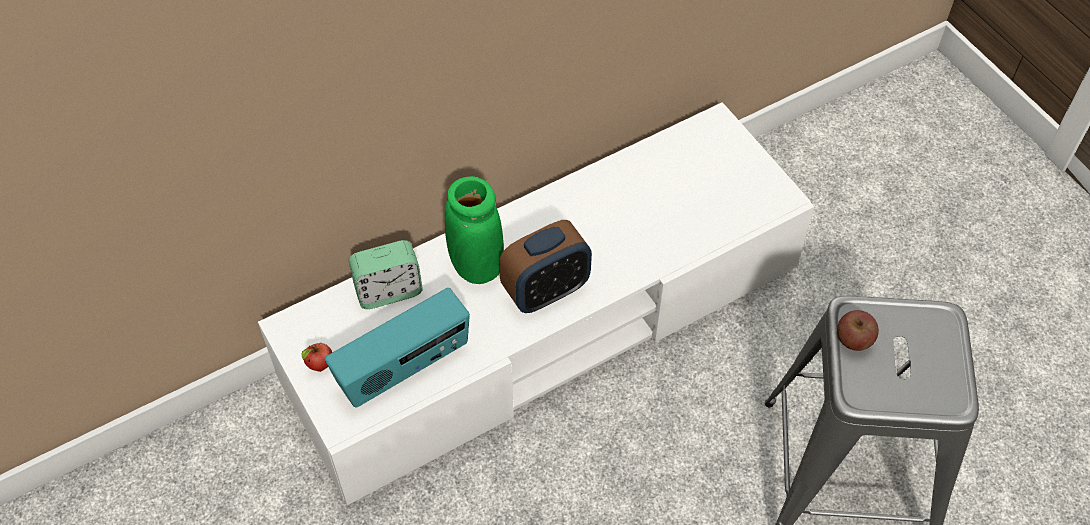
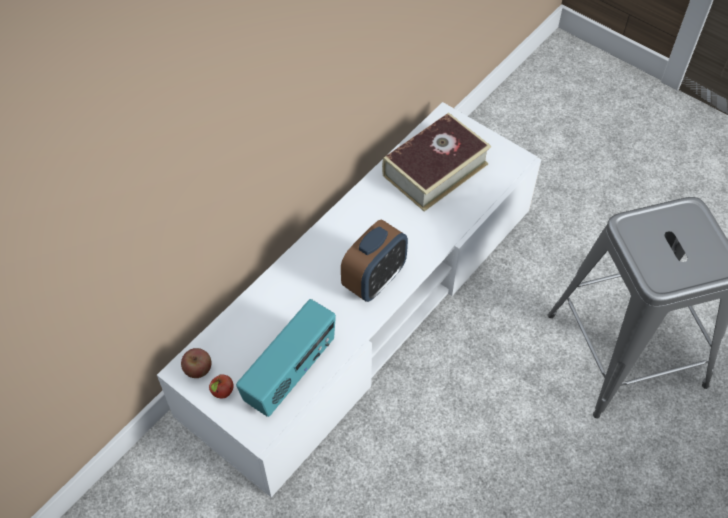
camera: 20 degrees left, 0 degrees up
alarm clock [349,240,423,309] -> none
green vase [445,176,504,284] -> none
apple [837,310,879,351] -> apple moved to [181,348,211,378]
none -> book [382,113,491,212]

